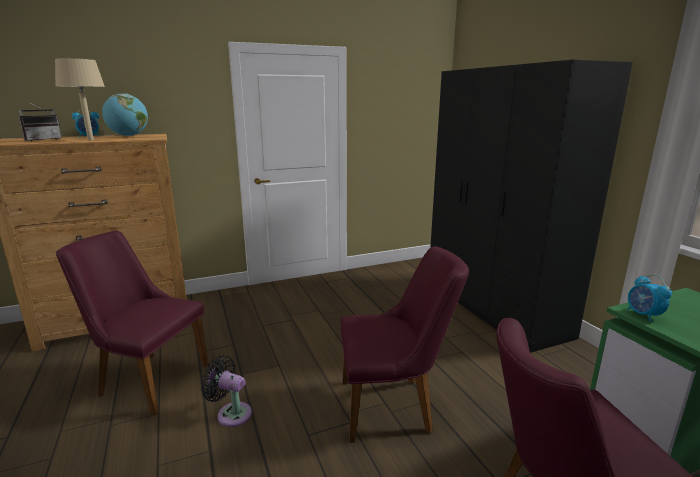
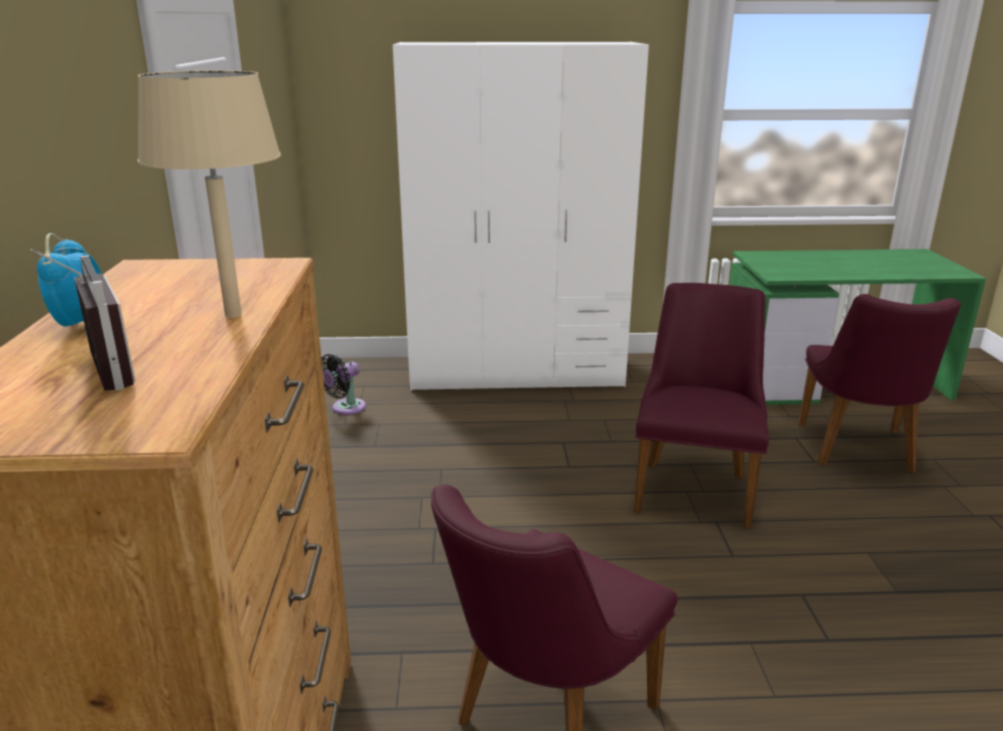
camera: 70 degrees left, 5 degrees up
globe [102,94,148,136] -> none
black fan [201,355,252,427] -> black fan moved to [321,354,366,415]
black wardrobe [430,60,633,353] -> white wardrobe [393,42,649,390]
alarm clock [627,275,672,322] -> none

